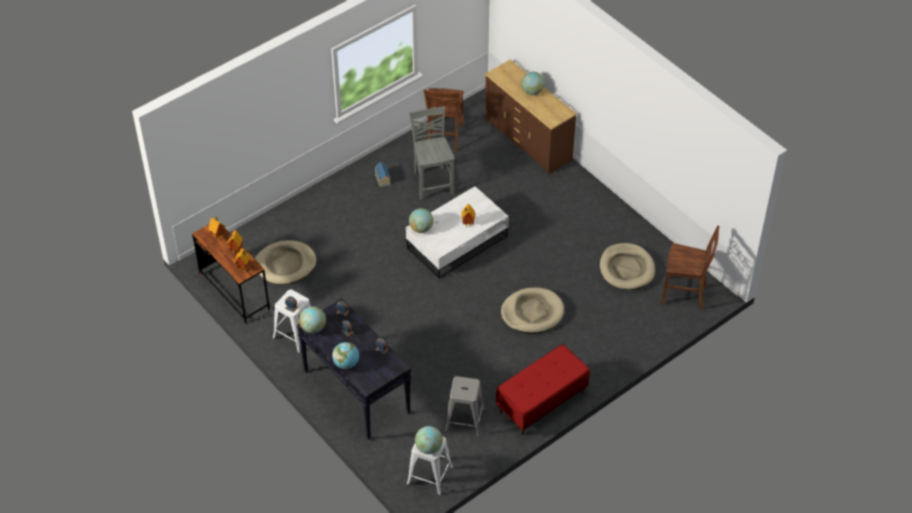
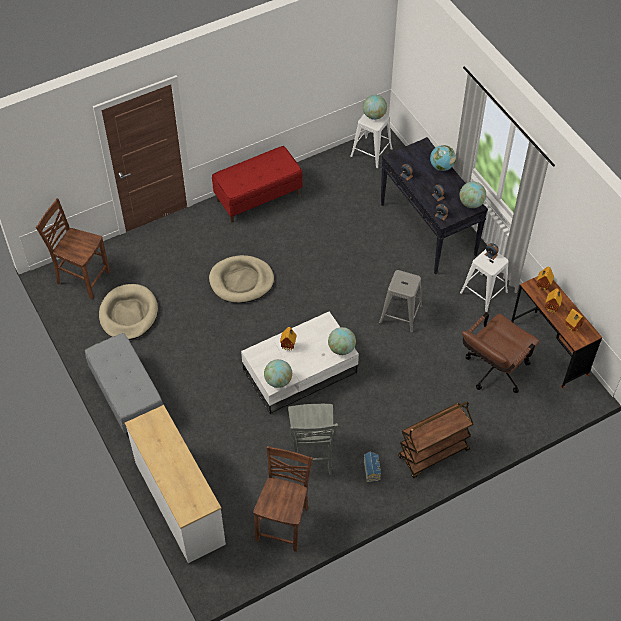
camera: 170 degrees left, 5 degrees up
beige dog bed [255,240,317,285] -> brown office chair [462,312,539,393]
grey stool [445,376,485,437] -> grey stool moved to [379,270,422,333]
brown dresser [485,59,577,174] -> white dresser [125,405,226,563]
globe [521,72,545,95] -> globe moved to [264,359,292,388]
none -> grey bench [85,333,163,438]
none -> brown cart [398,402,474,478]

